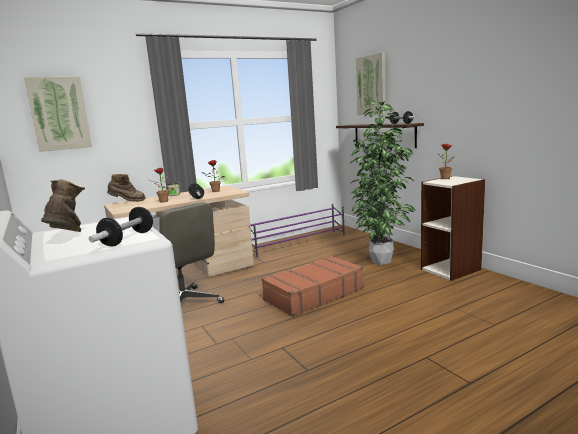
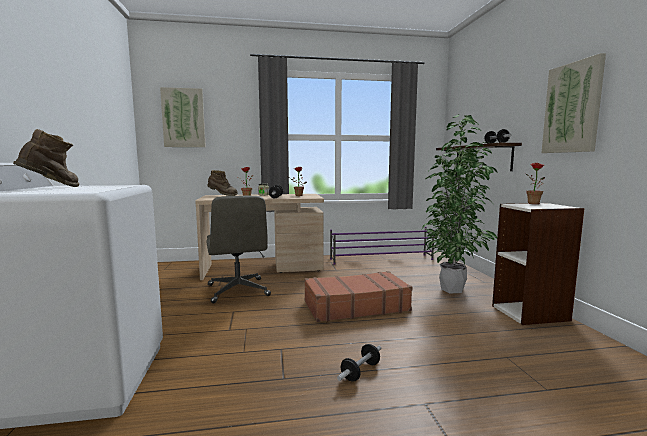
camera: 20 degrees right, 5 degrees down
dumbbell [89,207,157,247] -> dumbbell moved to [337,344,381,381]
picture [356,52,386,115] -> picture moved to [541,53,606,153]

